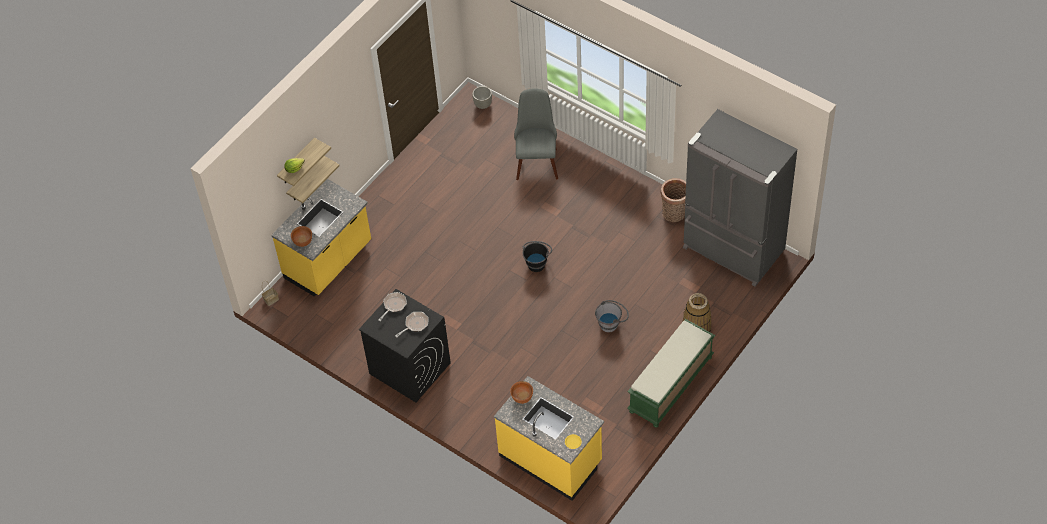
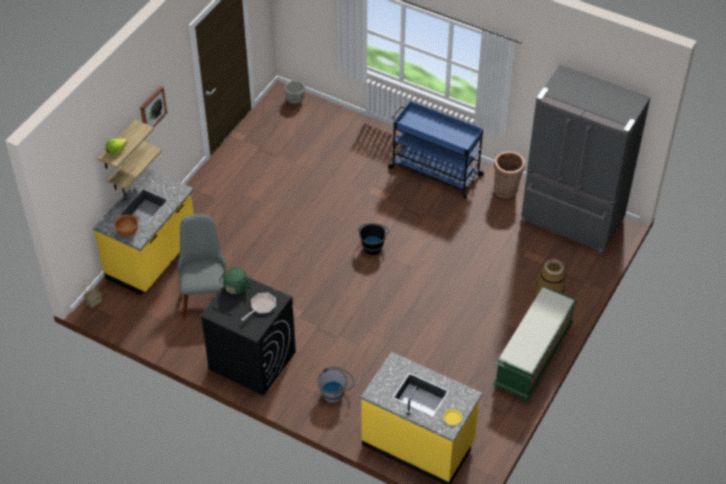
camera: 10 degrees left, 5 degrees down
frying pan [378,292,407,321] -> green kettle [219,267,251,295]
brown bowl [510,381,533,404] -> none
grey chair [514,88,558,180] -> grey chair moved to [177,214,226,319]
grey bucket [595,300,629,332] -> grey bucket moved to [317,367,355,403]
none -> picture [140,86,167,127]
none -> blue cart [388,101,485,199]

